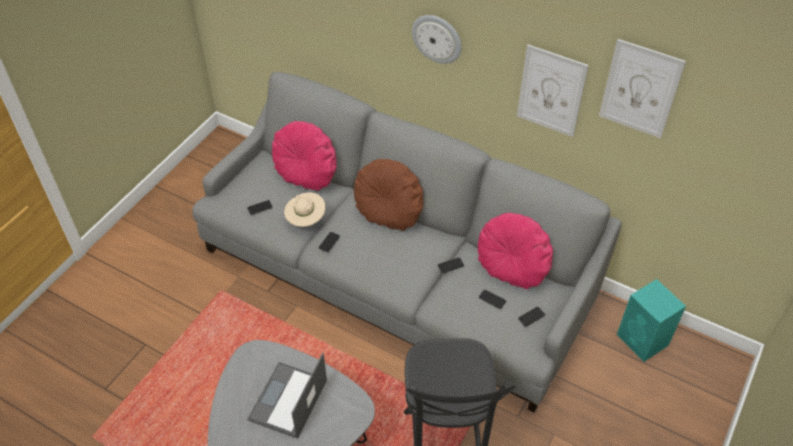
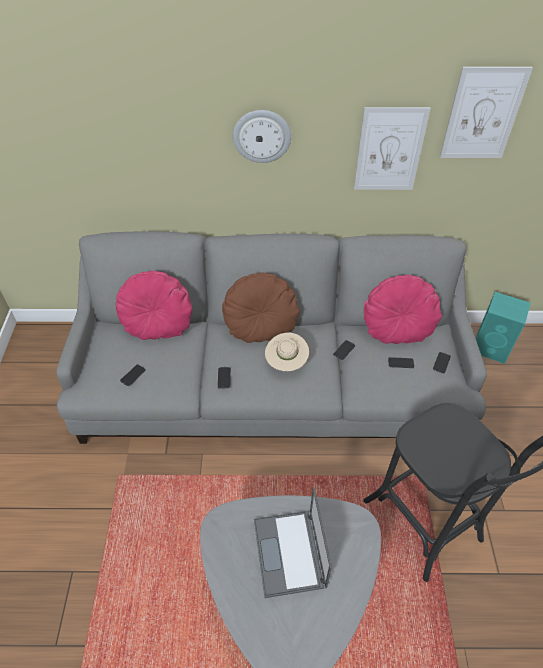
camera: 30 degrees left, 0 degrees up
beige hat [284,192,325,227] -> beige hat moved to [265,333,309,371]

